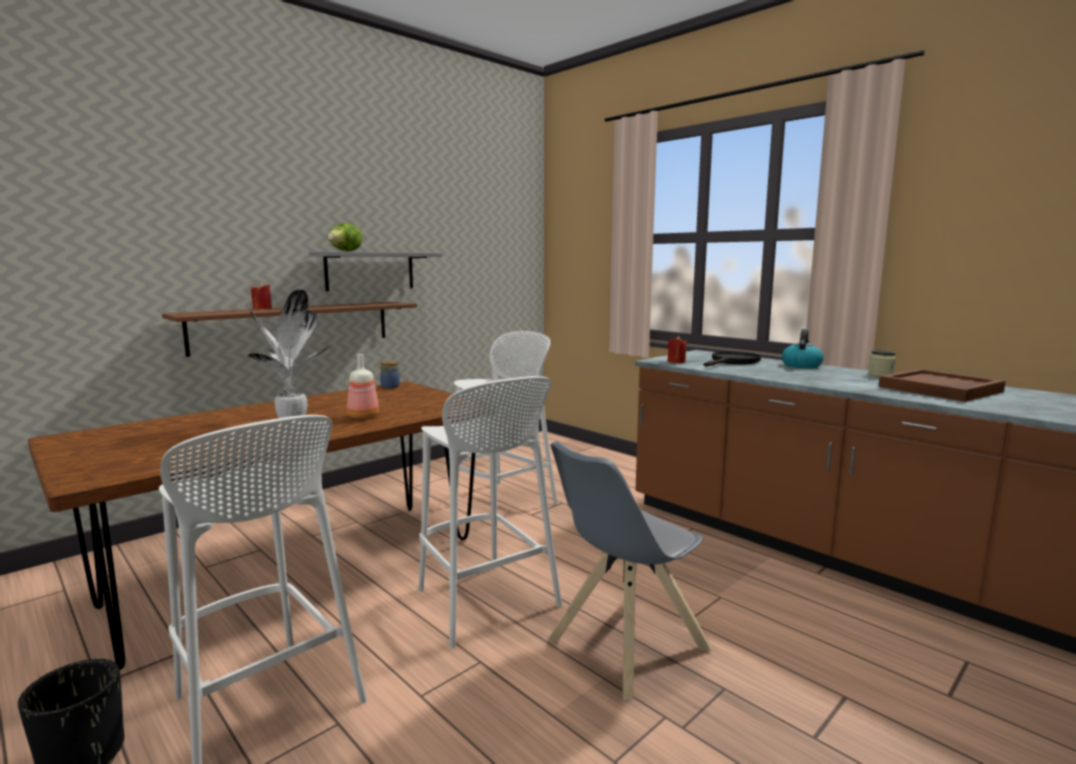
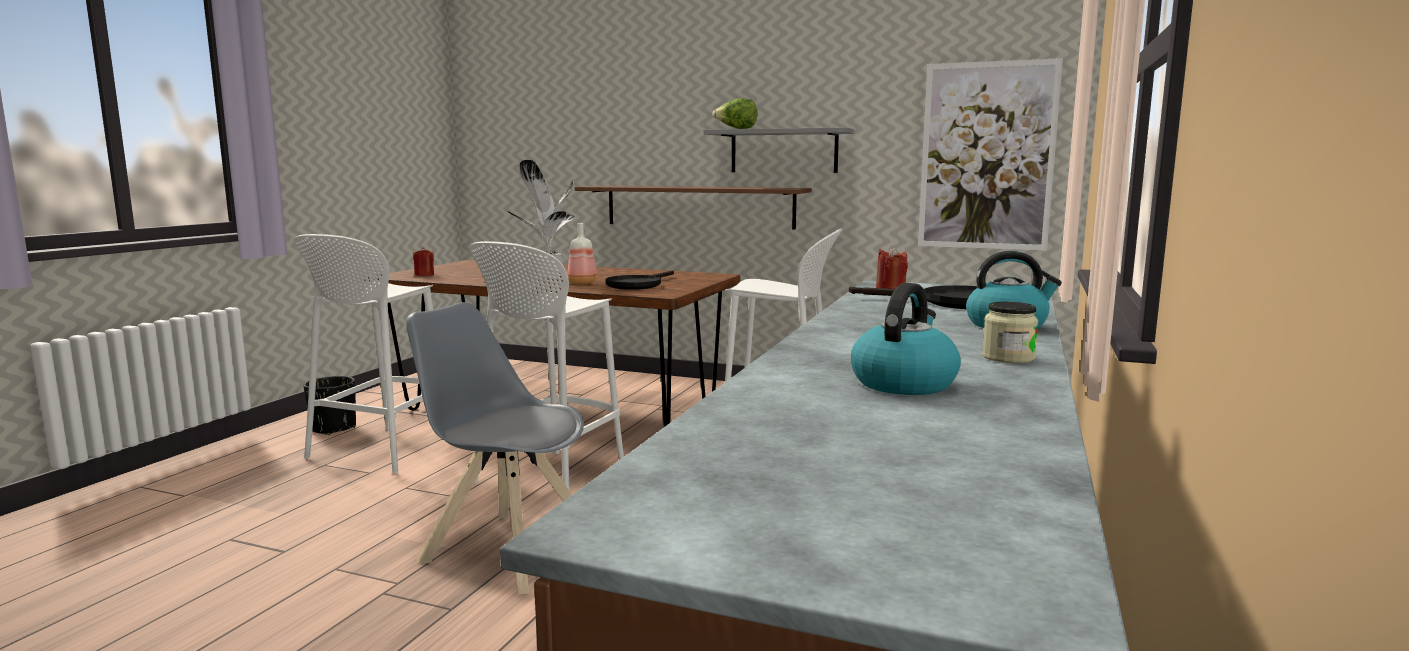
camera: 65 degrees right, 0 degrees up
red candle [251,283,272,309] -> red candle moved to [413,247,434,276]
jar [380,361,400,389] -> none
brown tray [878,369,1006,402] -> kettle [851,283,961,395]
none -> black frying pan [605,270,674,290]
none -> picture [918,58,1063,251]

